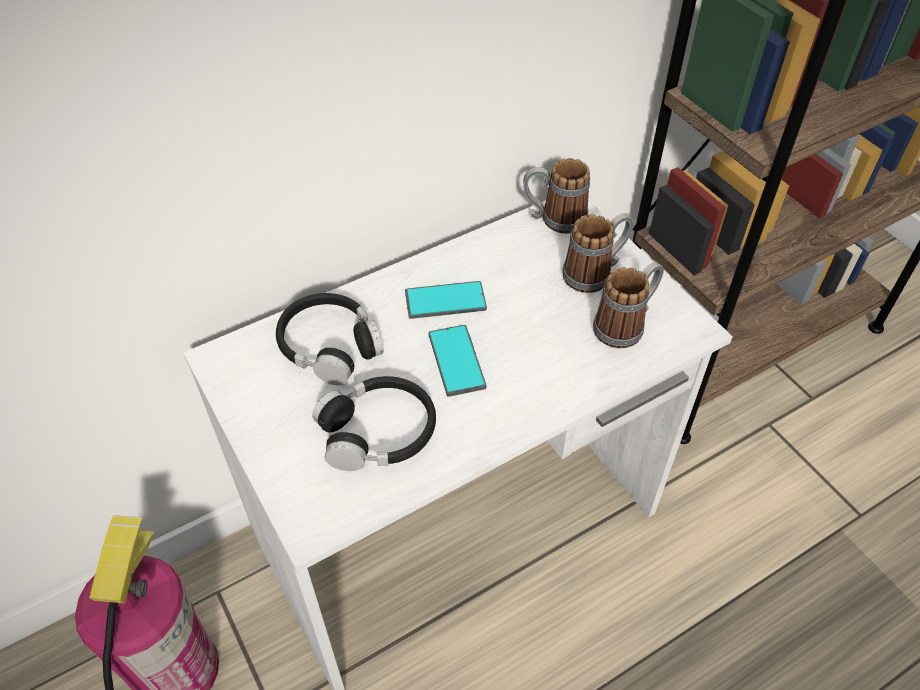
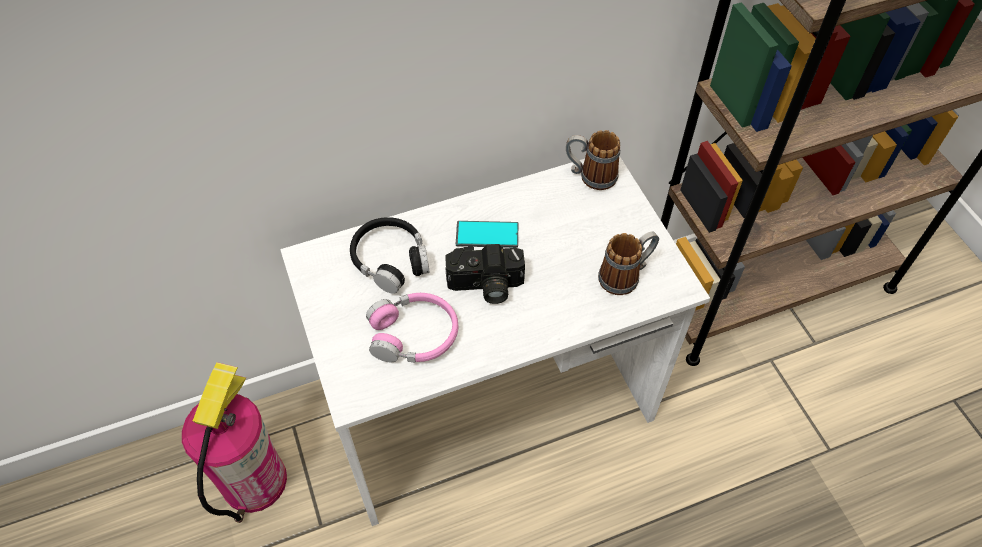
camera: 10 degrees right, 5 degrees up
black headphones [312,376,436,471] -> pink headphones [366,293,459,363]
phone [429,325,487,397] -> camera [445,244,525,304]
mug [562,213,634,293] -> none

